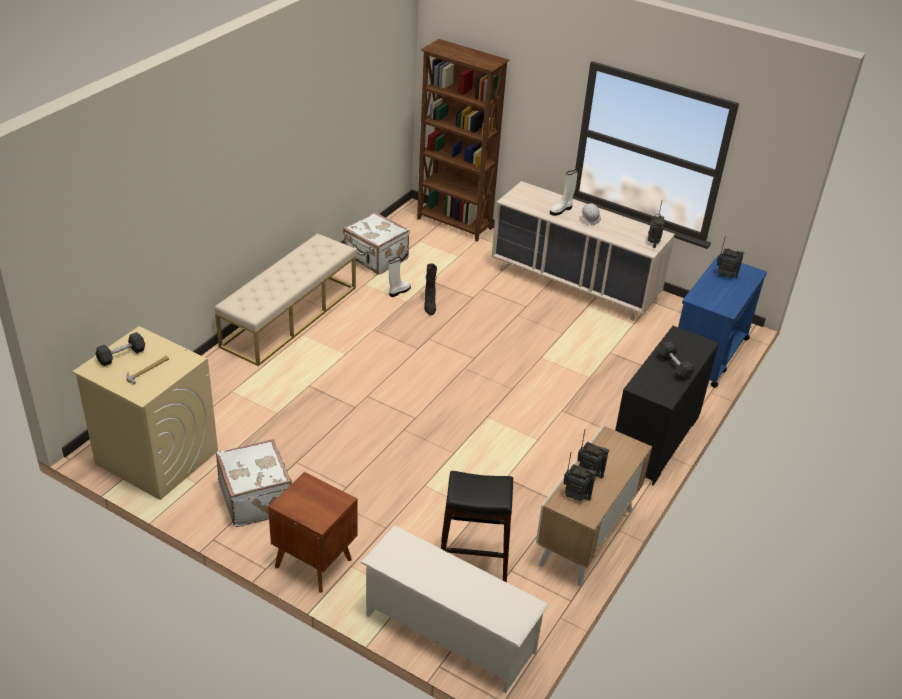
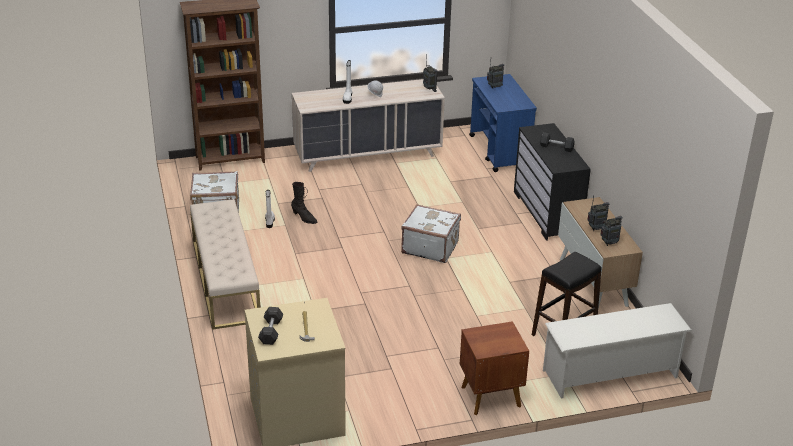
camera: 45 degrees left, 5 degrees down
white suitcase [216,439,292,527] -> white suitcase moved to [401,204,461,263]

